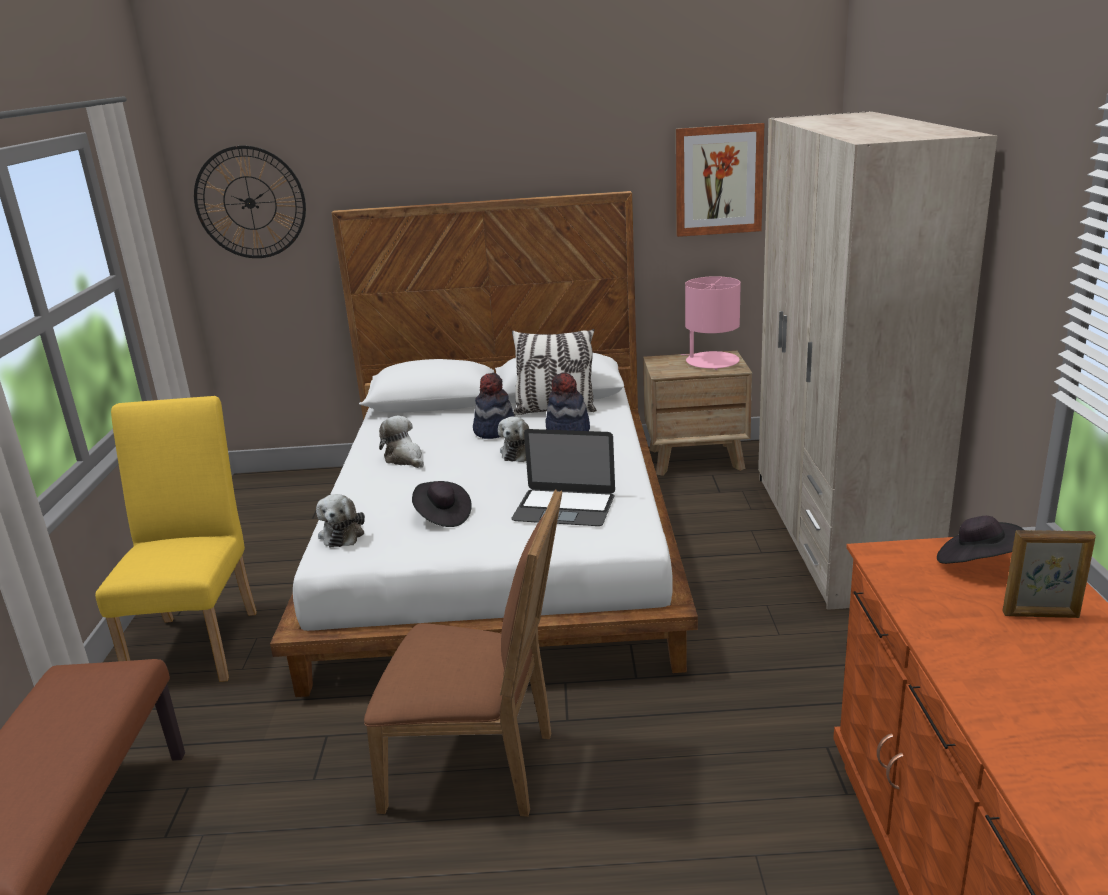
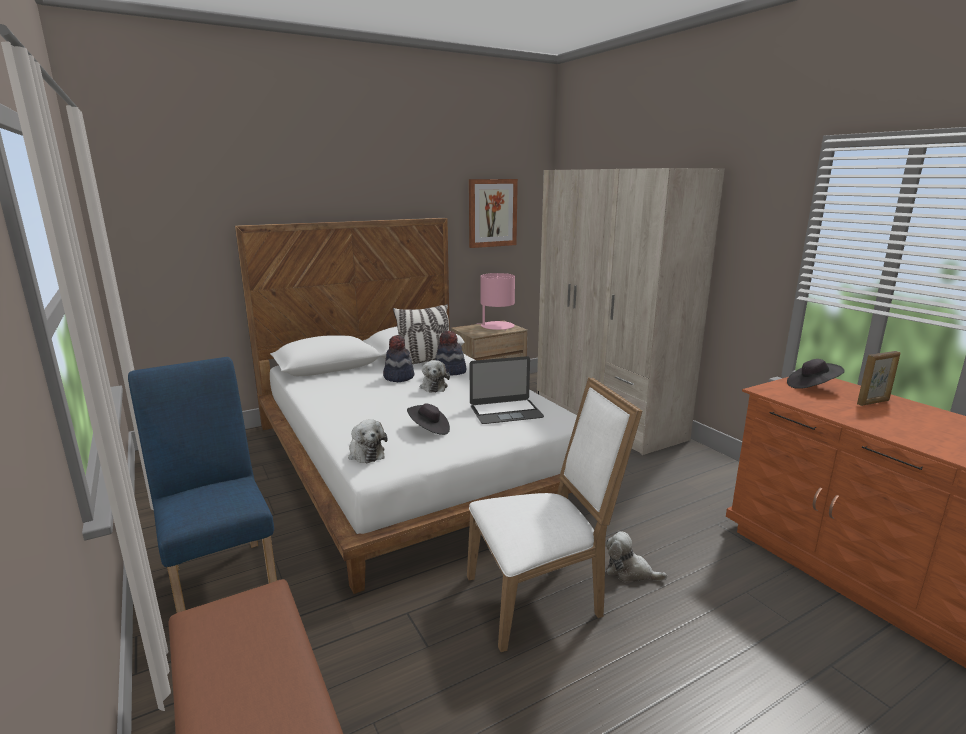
camera: 30 degrees left, 5 degrees down
yellow chair [95,396,257,682] -> blue chair [128,357,277,613]
wall clock [194,146,306,258] -> none
brown chair [364,489,562,817] -> white chair [467,377,642,652]
plush toy [379,416,424,468] -> plush toy moved to [606,531,667,582]

